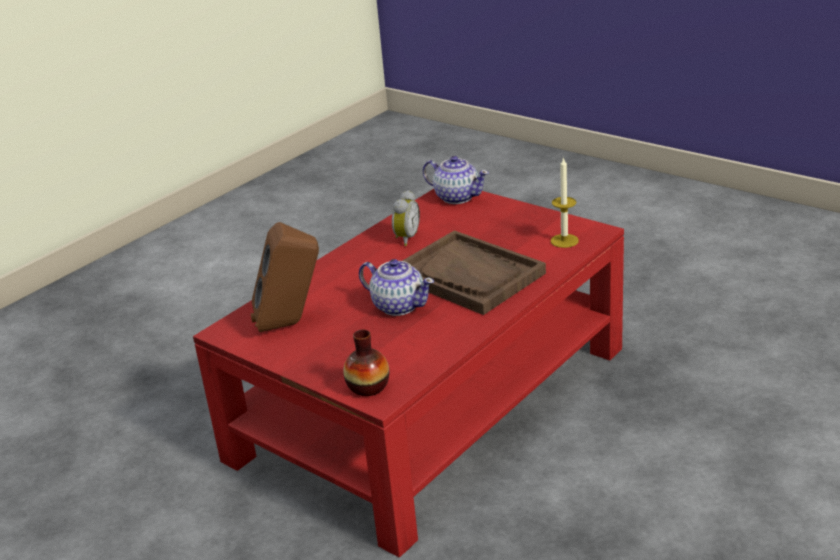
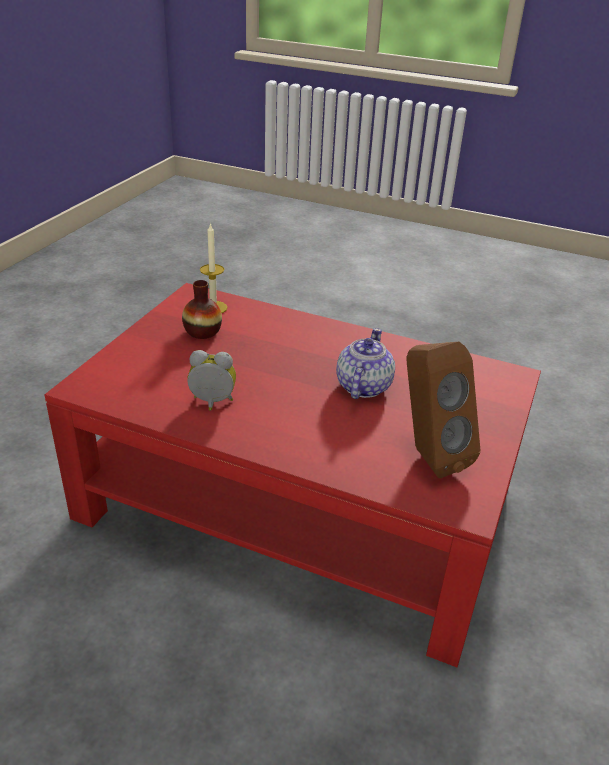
camera: 110 degrees left, 5 degrees up
vase [343,330,389,396] -> vase moved to [182,280,222,339]
brown tray [402,230,546,315] -> none
teapot [423,156,489,204] -> none

